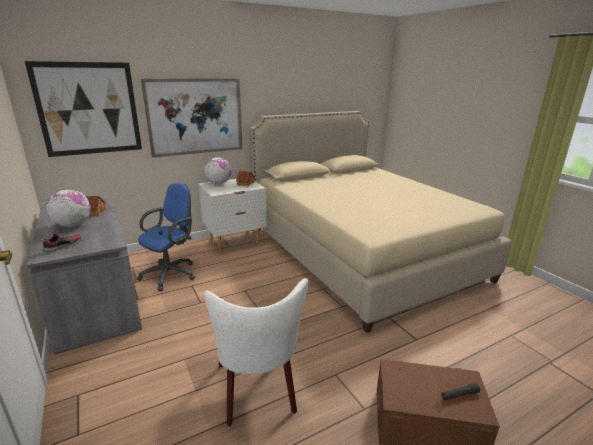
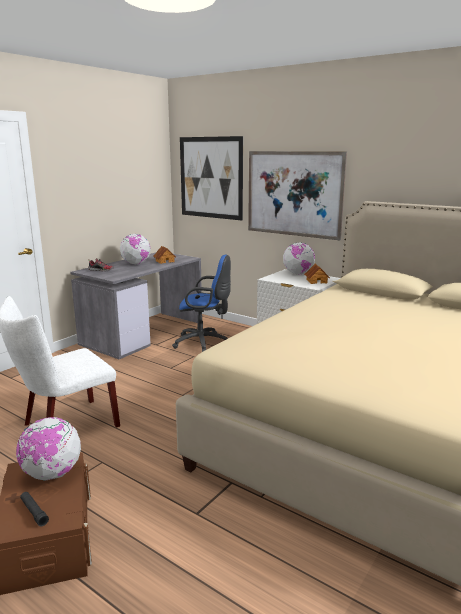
camera: 65 degrees right, 5 degrees down
none -> globe [16,417,81,481]

